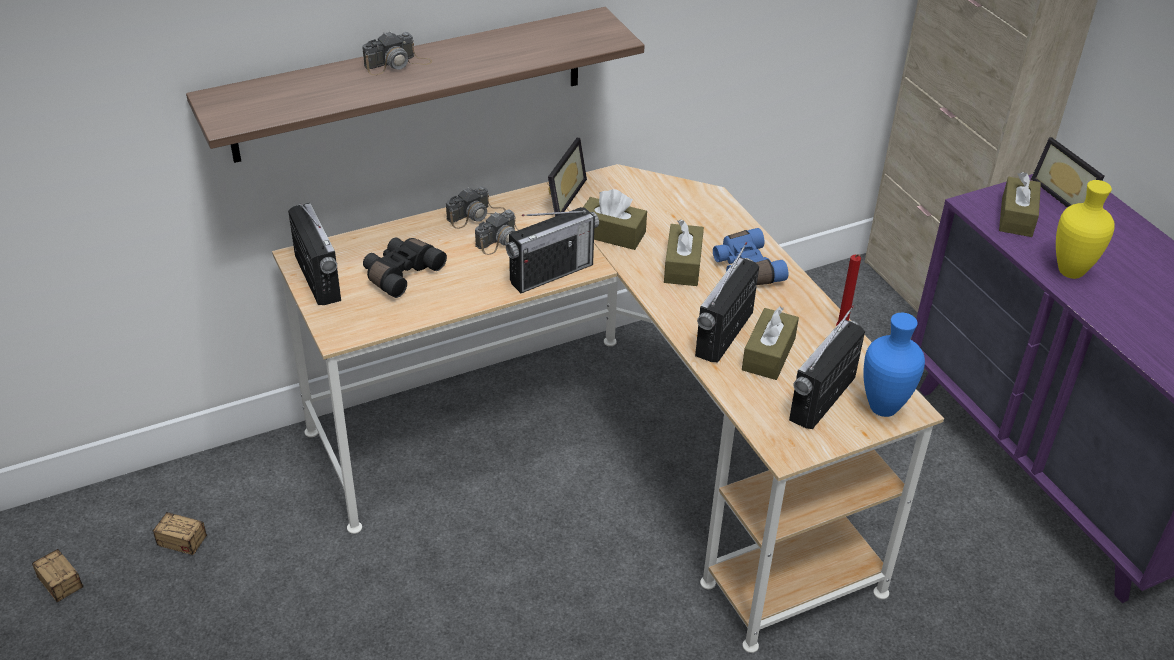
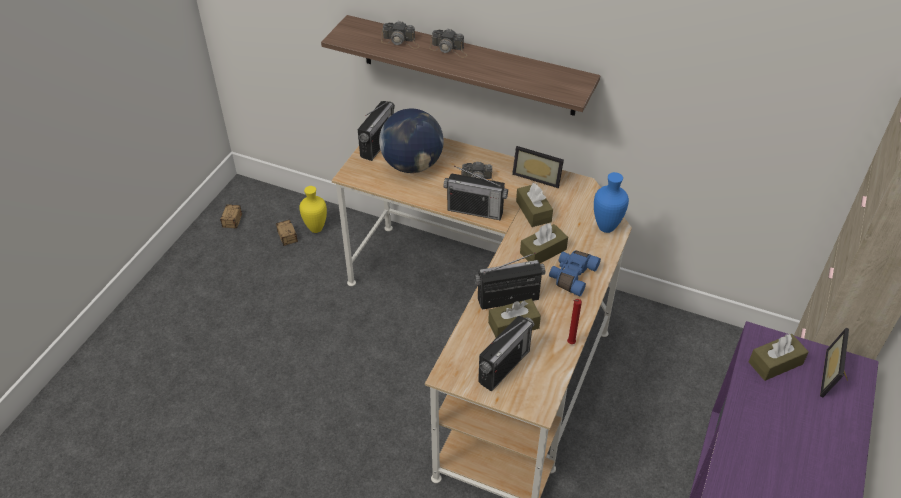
camera: 50 degrees right, 5 degrees up
black binoculars [363,238,447,298] -> globe [379,108,444,173]
camera [446,186,506,229] -> camera moved to [381,21,420,49]
picture frame [548,138,587,217] -> picture frame turned 45 degrees clockwise [512,146,564,188]
radio [789,305,865,429] -> radio turned 135 degrees clockwise [478,316,534,392]
blue vase [863,313,925,417] -> blue vase moved to [594,172,629,233]
yellow vase [1056,180,1115,279] -> yellow vase moved to [299,186,327,233]

